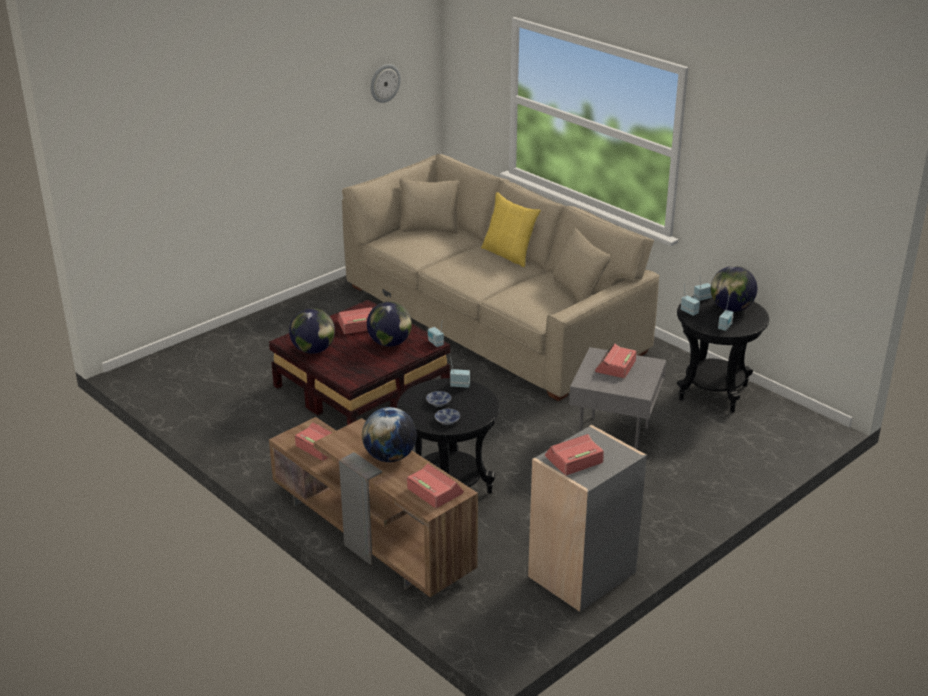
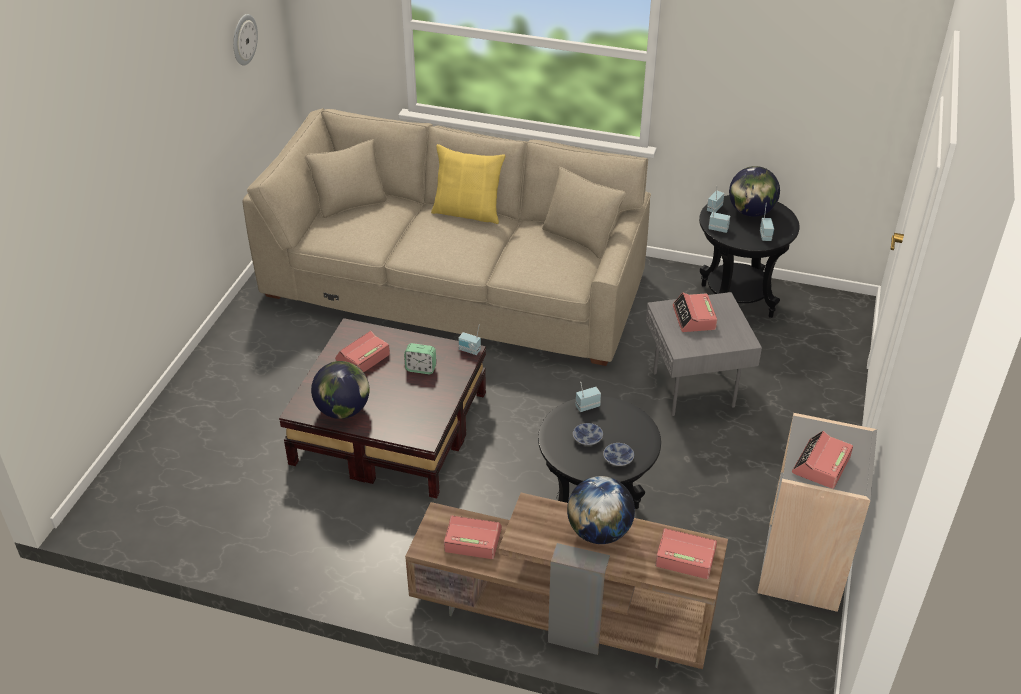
camera: 30 degrees left, 10 degrees up
globe [367,302,412,347] -> alarm clock [404,343,436,374]

